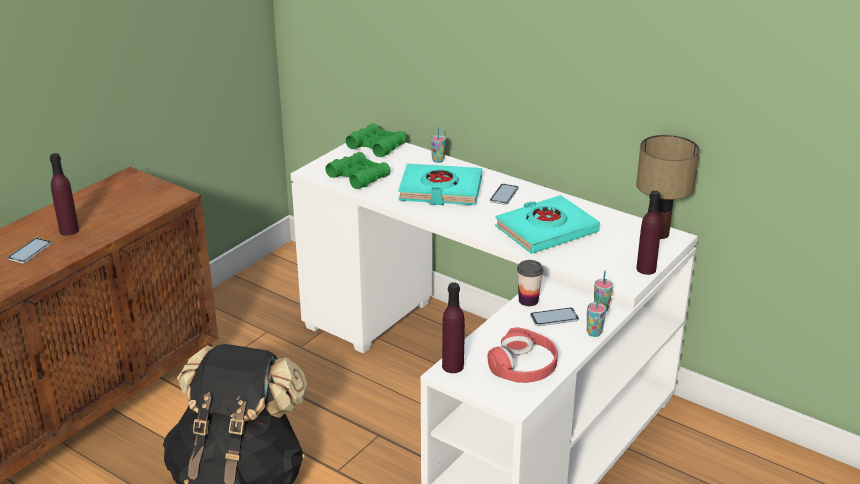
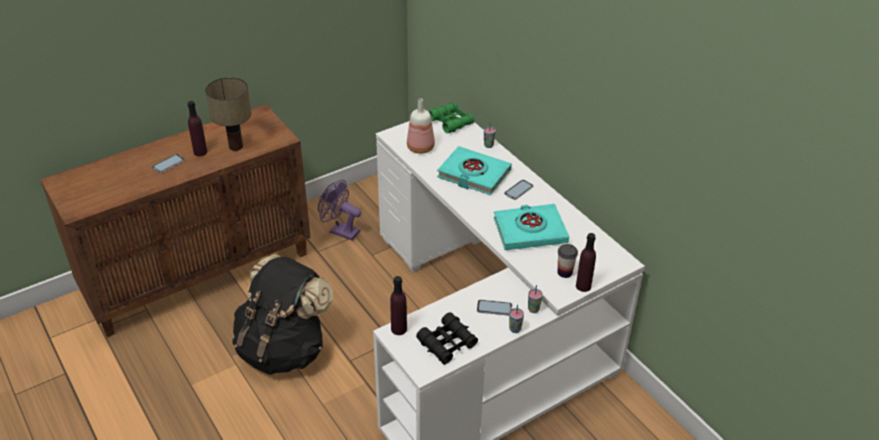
camera: 20 degrees right, 10 degrees up
green binoculars [326,152,390,189] -> bottle [407,98,435,154]
red headphones [488,327,558,383] -> black binoculars [416,312,478,364]
cup [517,260,544,306] -> cup moved to [558,244,578,278]
table lamp [636,135,700,239] -> table lamp moved to [205,77,252,151]
none -> purple fan [318,180,361,241]

